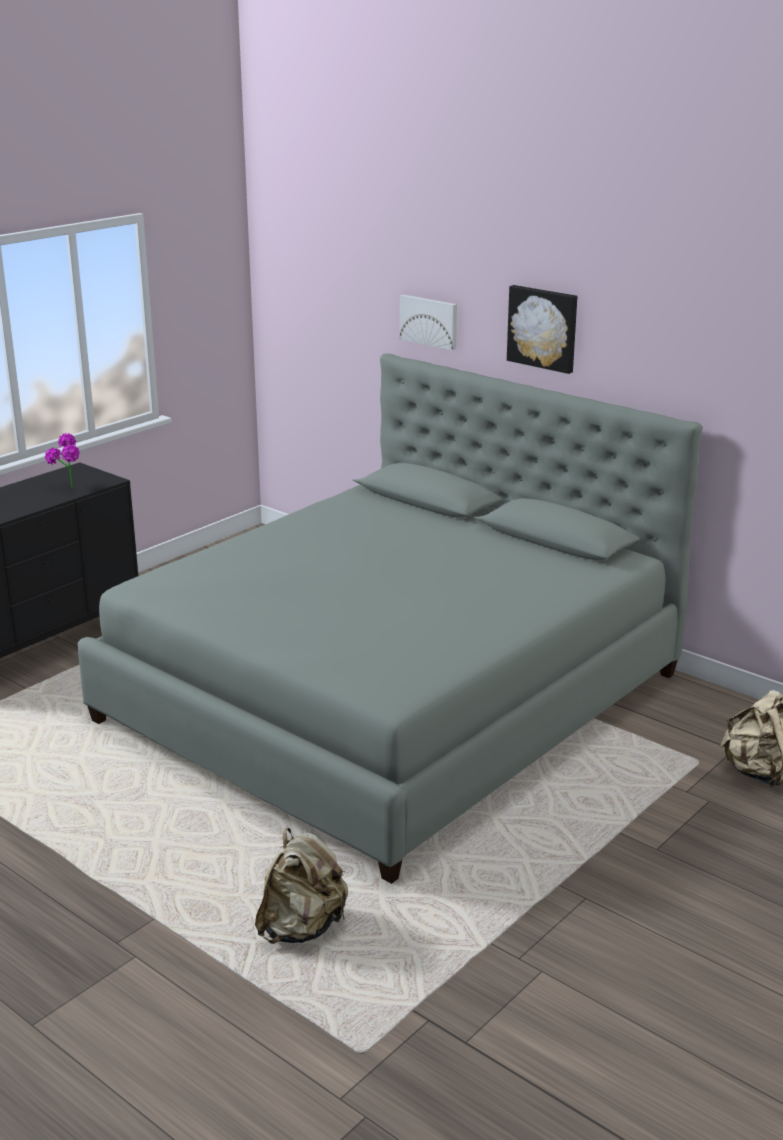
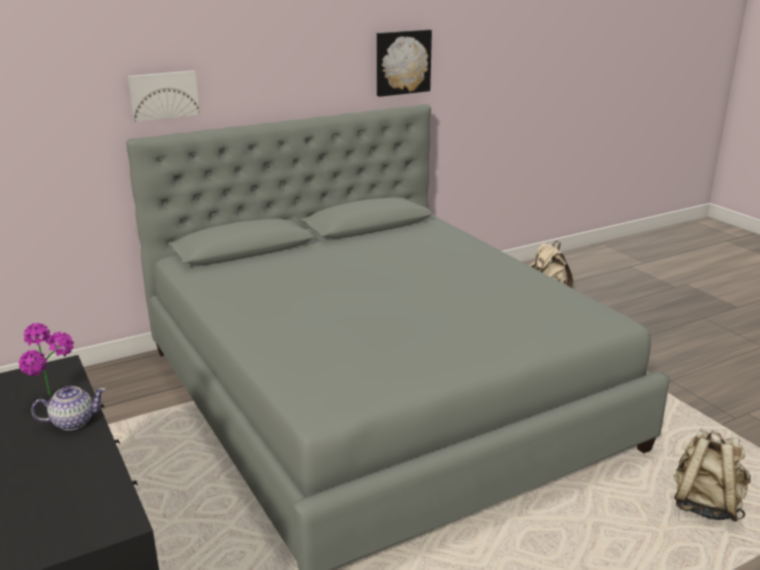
camera: 70 degrees left, 0 degrees up
picture [507,285,577,374] -> picture moved to [377,29,432,97]
none -> teapot [31,386,106,430]

